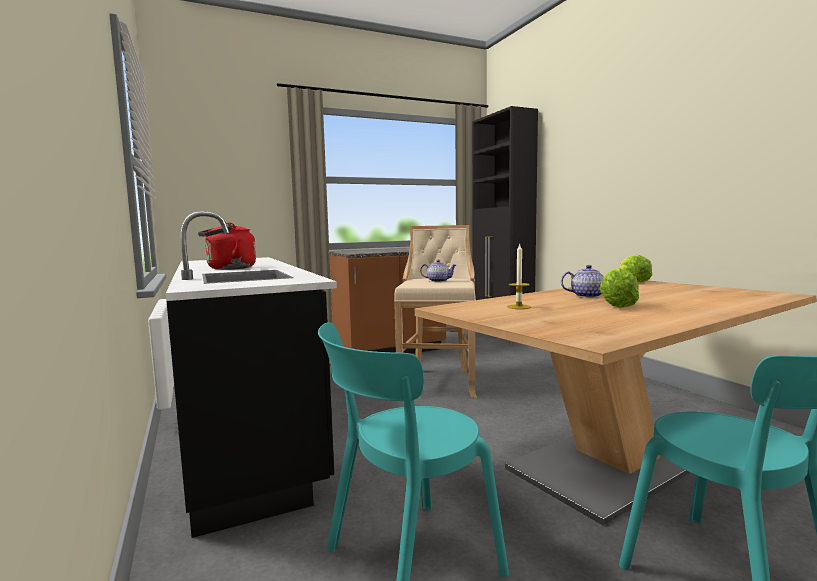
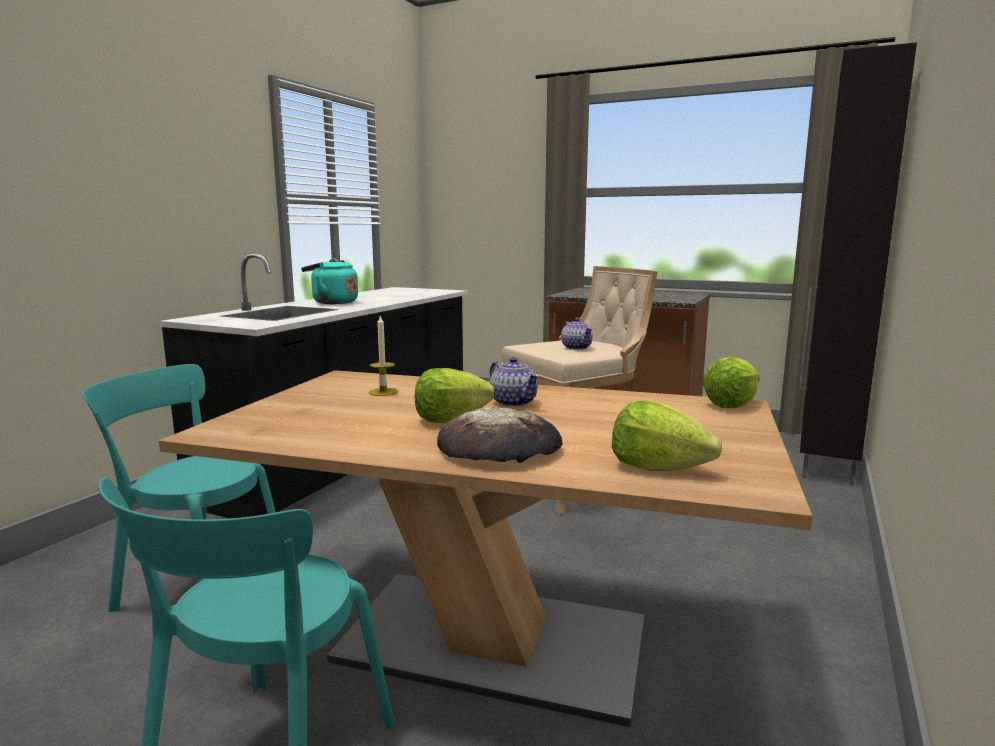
camera: 50 degrees right, 5 degrees up
red kettle [198,223,256,270] -> turquoise kettle [301,258,358,304]
none -> bread [437,407,562,463]
none -> lettuce [612,400,722,471]

